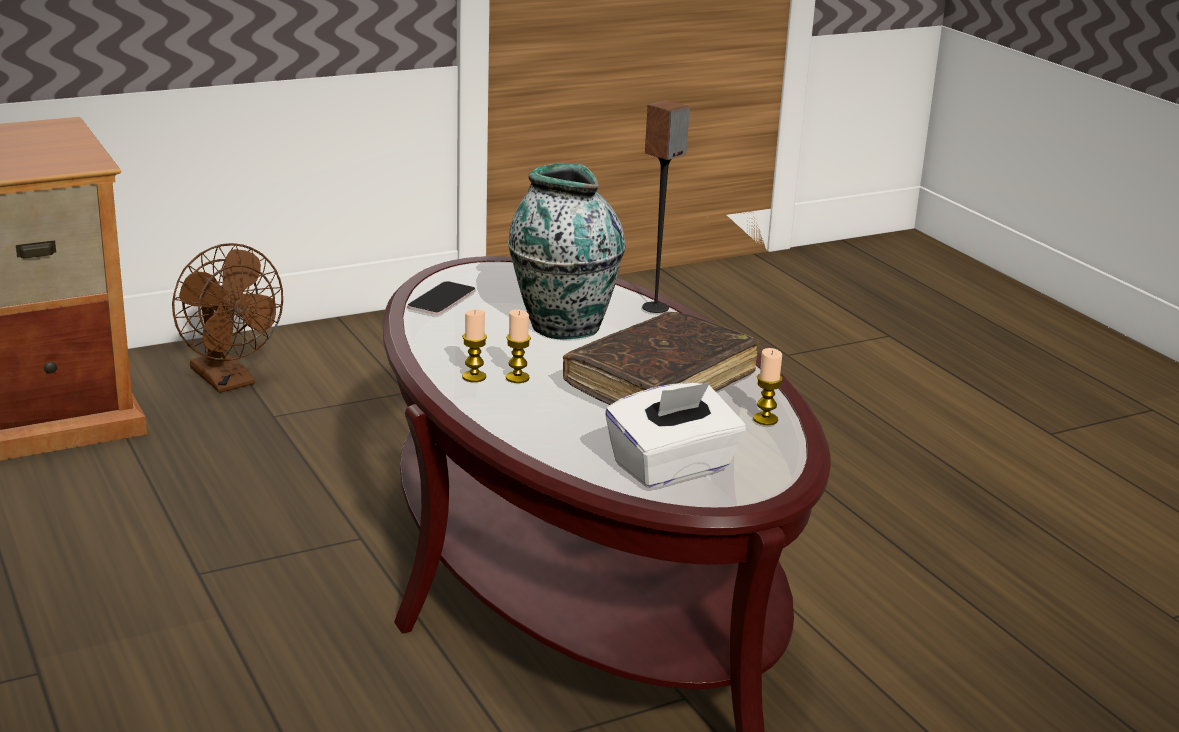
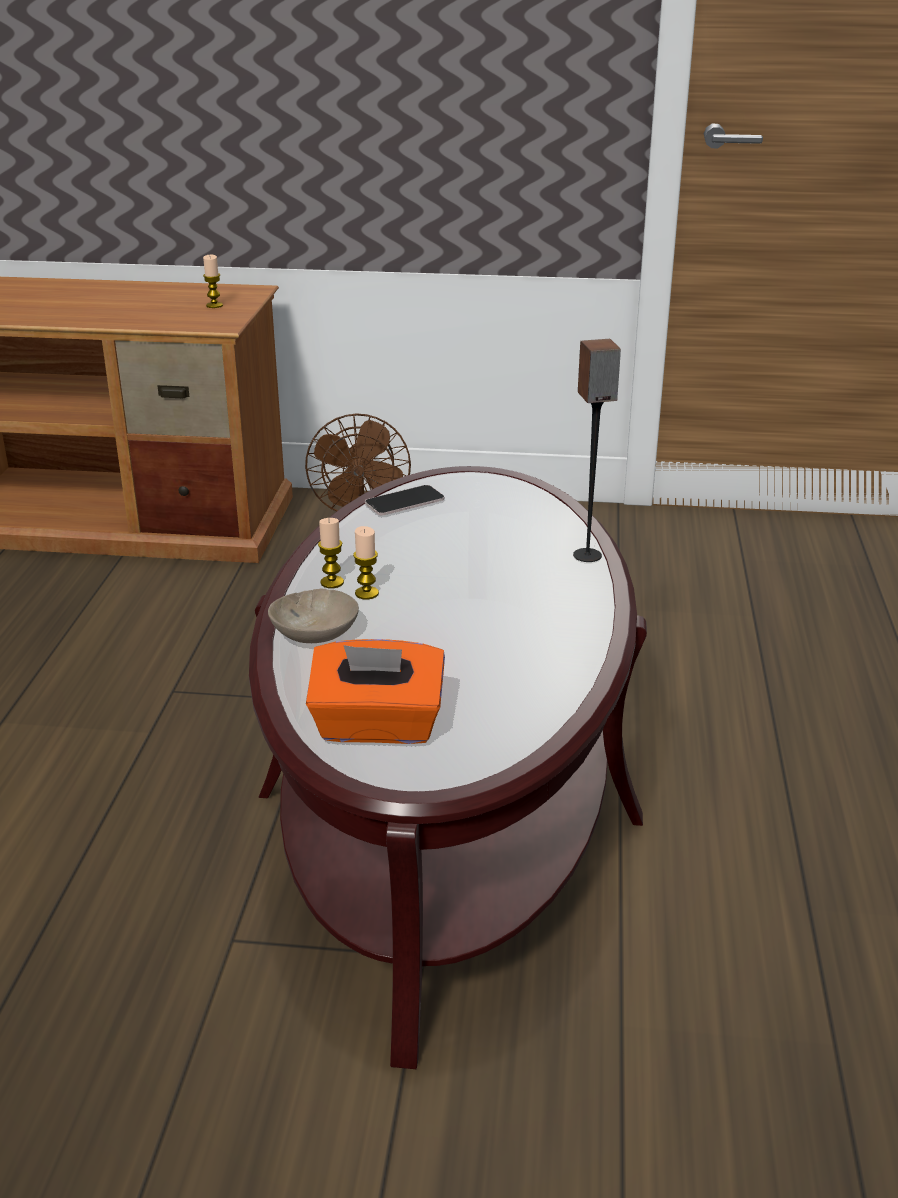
camera: 35 degrees right, 5 degrees up
vase [508,163,626,340] -> none
brown book [563,312,759,405] -> none
white tissue box [605,382,746,488] -> orange tissue box [306,639,445,744]
candle [753,348,783,425] -> candle moved to [203,255,223,308]
none -> beige bowl [268,589,359,643]

